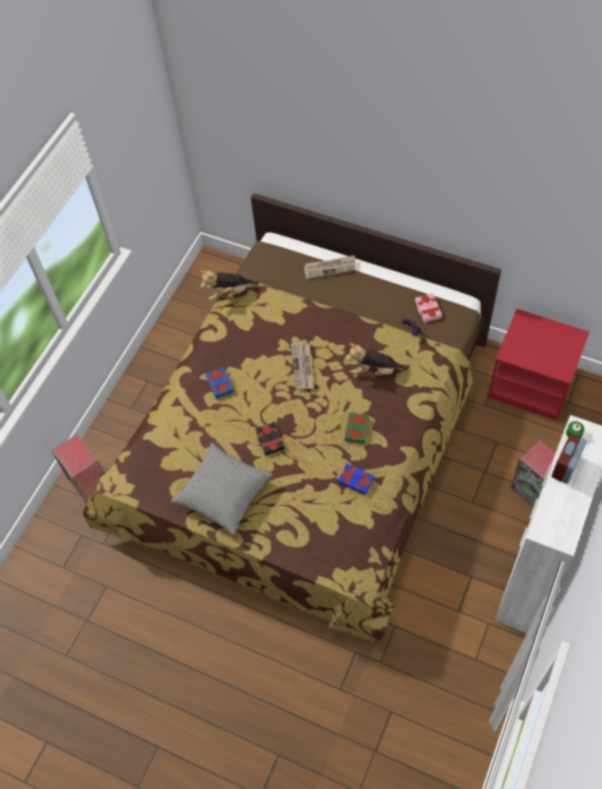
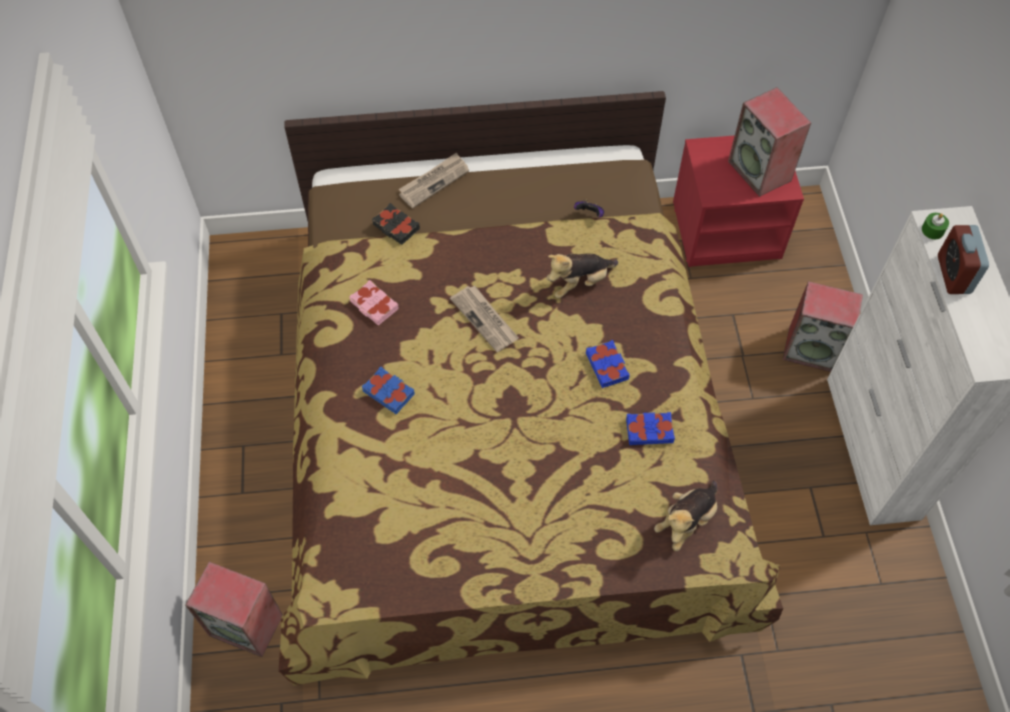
camera: 35 degrees left, 0 degrees up
grey pillow [171,443,273,535] -> none
plush toy [200,271,259,301] -> plush toy moved to [654,481,718,551]
black book [256,422,285,456] -> black book moved to [372,203,420,245]
green book [345,412,369,444] -> blue book [586,340,630,388]
pink book [415,293,442,322] -> pink book moved to [349,280,399,326]
none -> speaker [728,87,811,197]

